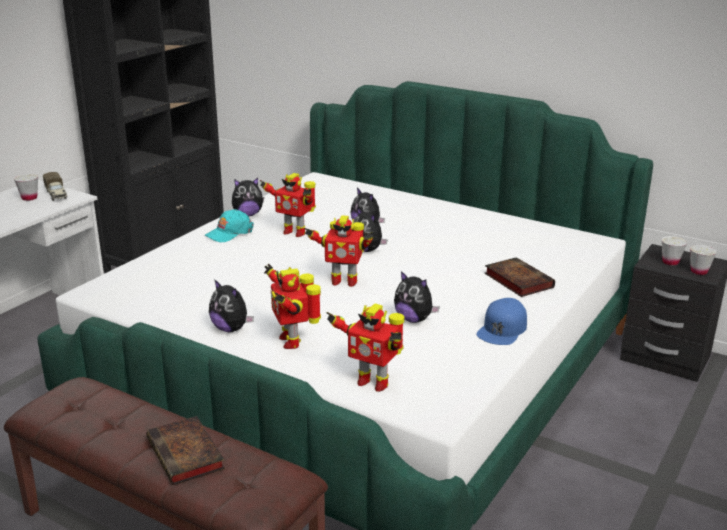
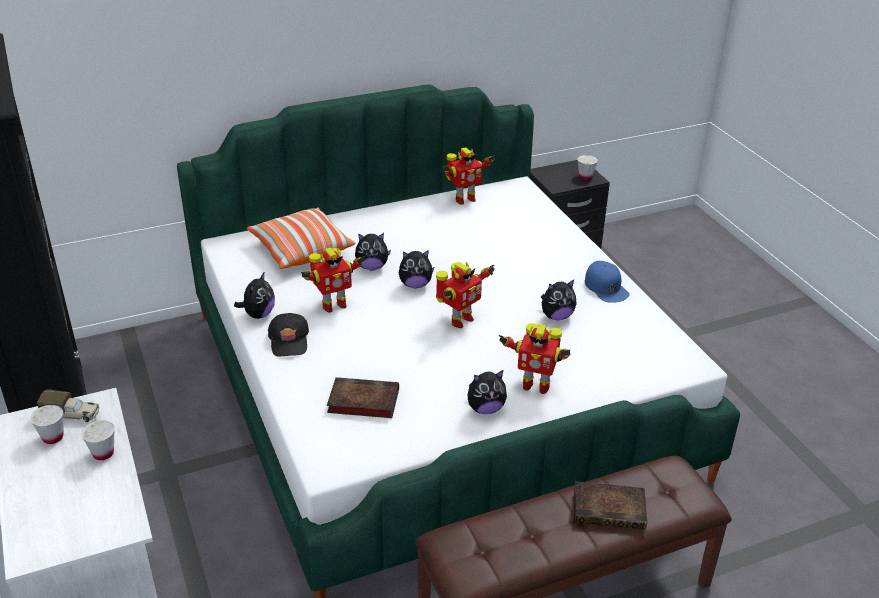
camera: 55 degrees left, 10 degrees up
turquoise cap [205,209,254,242] -> black cap [268,313,309,357]
toy robot [327,304,404,392] -> toy robot moved to [442,147,495,205]
book [484,257,555,297] -> book moved to [327,377,399,418]
white cup [662,236,687,266] -> white cup moved to [81,420,115,460]
none -> pillow [247,207,355,269]

